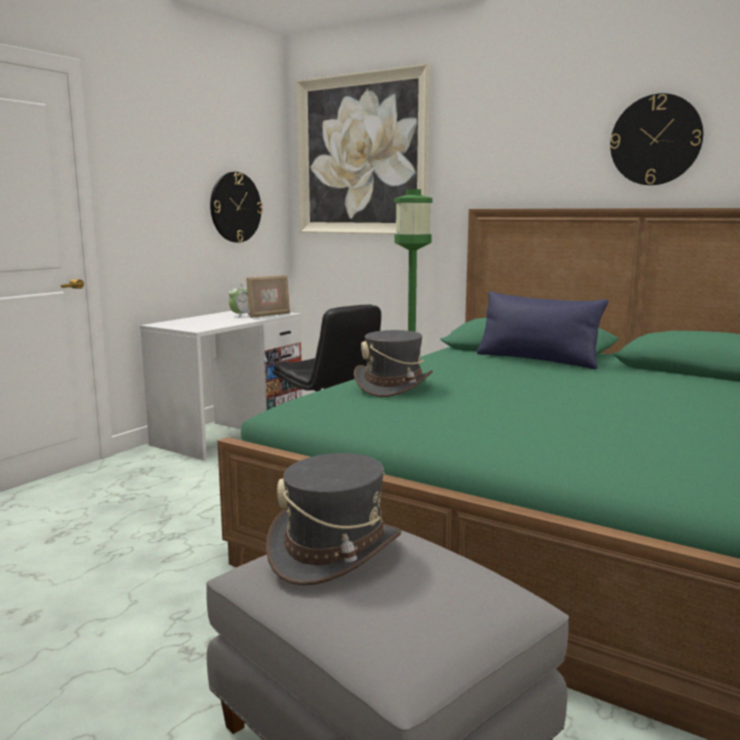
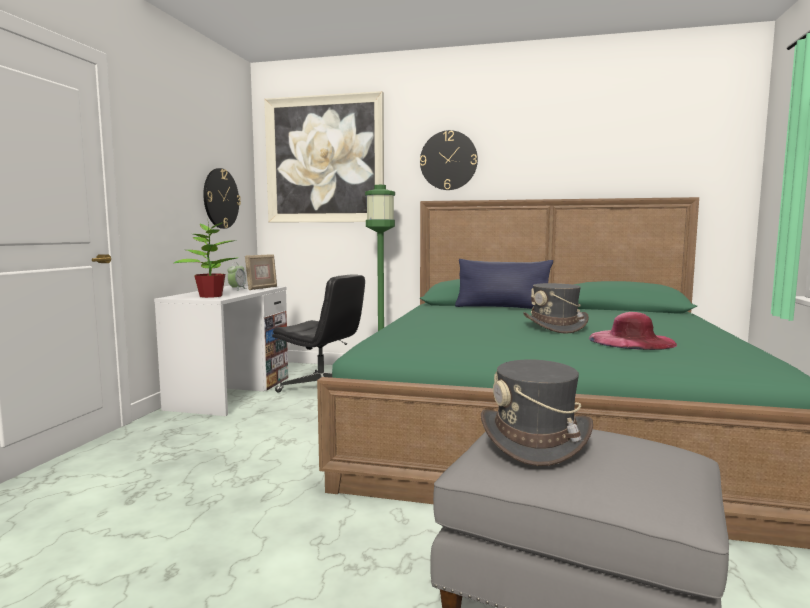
camera: 20 degrees left, 5 degrees down
grey hat [354,330,433,397] -> grey hat moved to [523,283,589,334]
wall clock [610,93,703,185] -> wall clock moved to [420,130,478,190]
none -> potted plant [174,223,237,298]
none -> pink hat [589,312,677,350]

